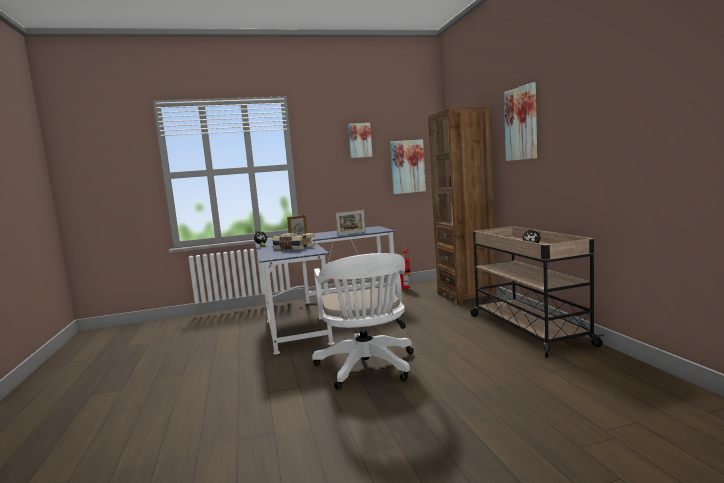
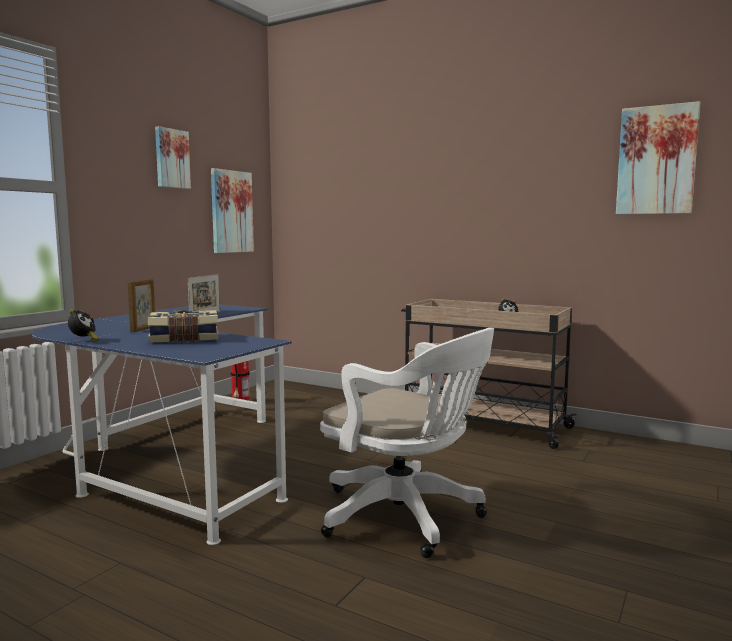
camera: 45 degrees left, 0 degrees up
brown bookcase [428,106,497,306] -> none
picture [504,82,537,161] -> picture moved to [616,101,700,214]

